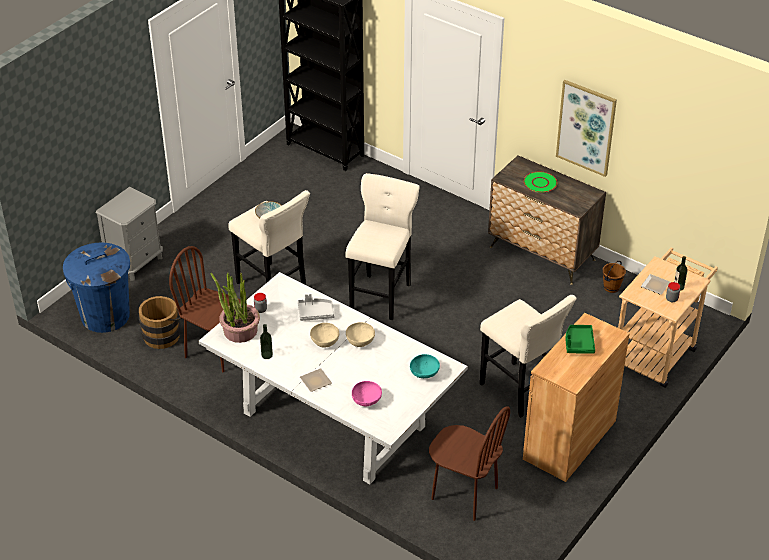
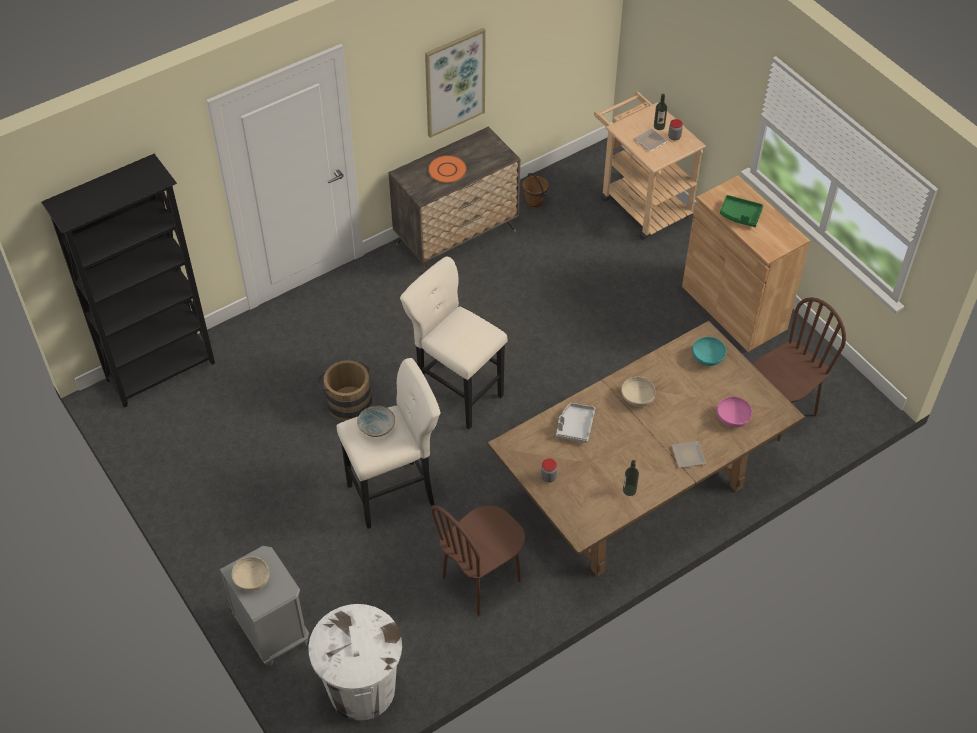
camera: 70 degrees left, 10 degrees up
blue trash can [63,243,130,333] -> white trash can [308,604,402,721]
brown bucket [139,296,183,349] -> brown bucket moved to [316,360,372,421]
white dining table [199,272,468,484] -> brown dining table [488,321,805,576]
potted plant [210,273,260,343] -> none
beige bowl [310,323,339,348] -> beige bowl moved to [232,557,269,591]
beige stool [480,295,577,418] -> none
green plate [524,171,557,193] -> orange plate [428,155,467,183]

